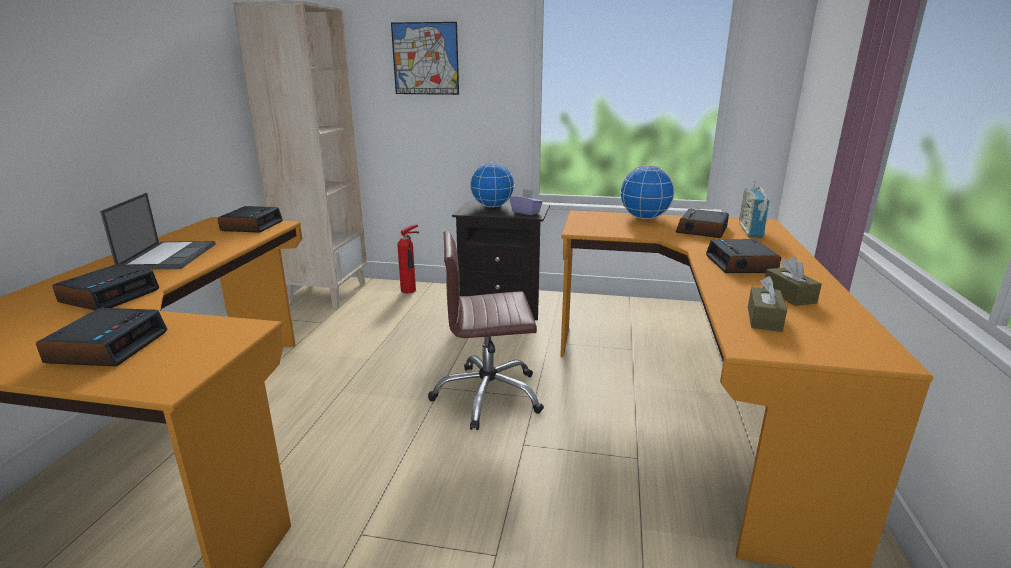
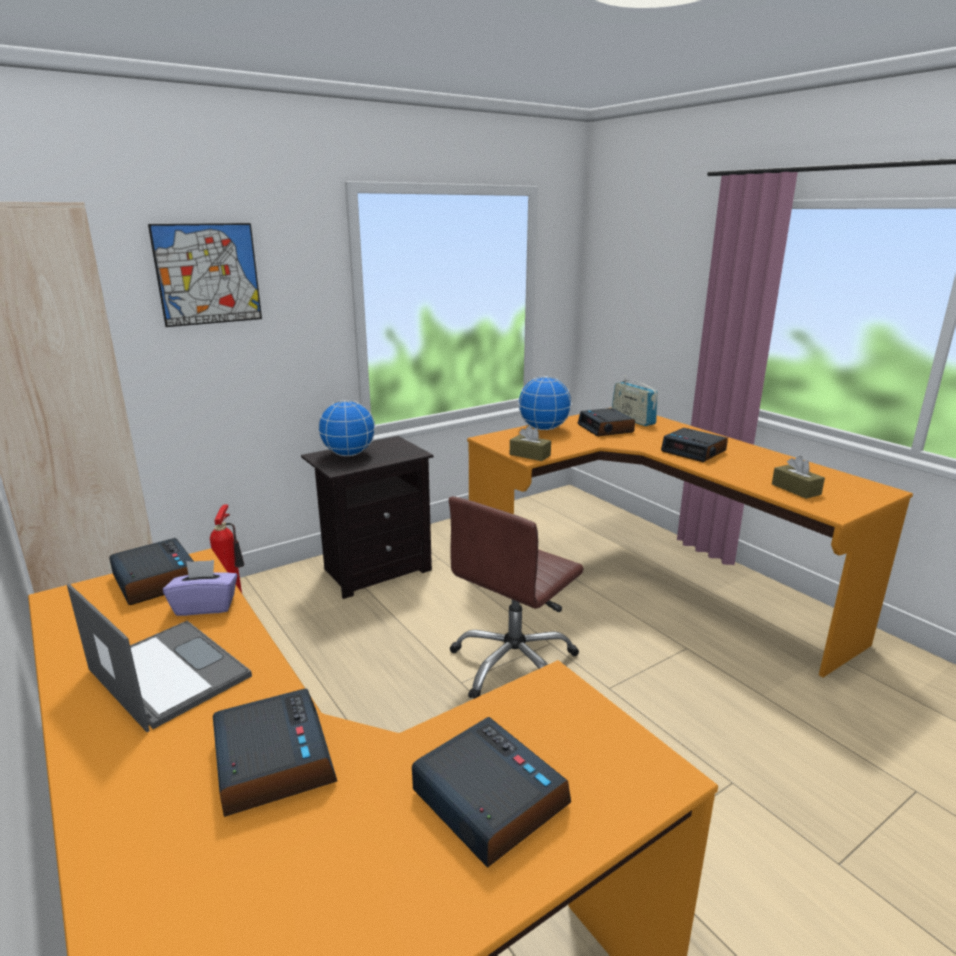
camera: 45 degrees left, 0 degrees up
purple tissue box [510,189,543,215] -> purple tissue box moved to [163,560,238,616]
brown tissue box [763,257,822,306] -> brown tissue box moved to [510,425,551,461]

